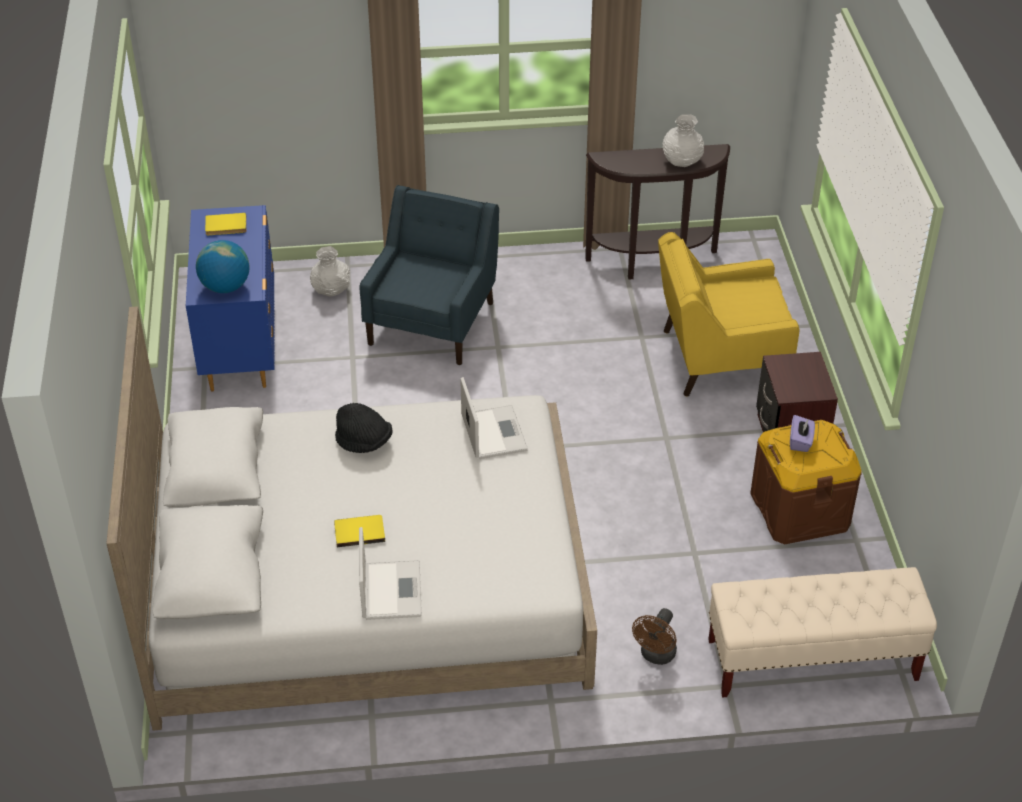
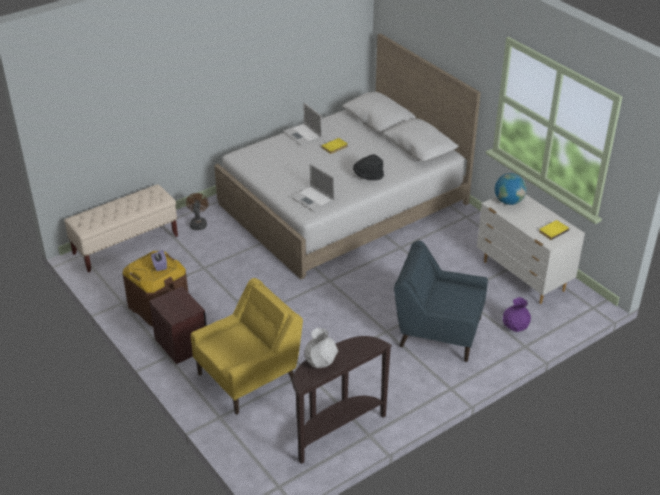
camera: 150 degrees right, 5 degrees down
blue dresser [186,205,275,392] -> white dresser [477,195,585,304]
white vase [310,246,350,296] -> purple vase [503,297,531,332]
blue armchair [360,185,499,365] -> blue armchair turned 120 degrees clockwise [394,241,488,362]

